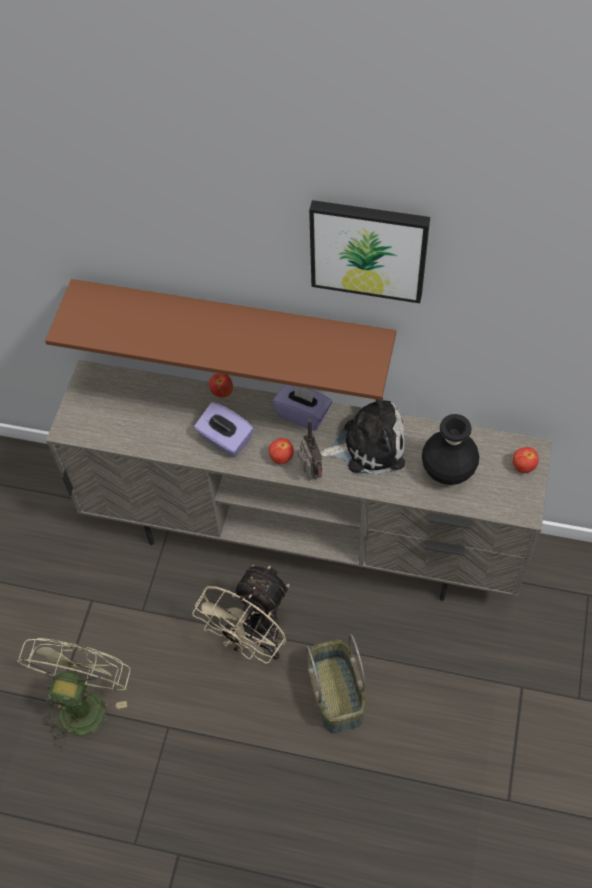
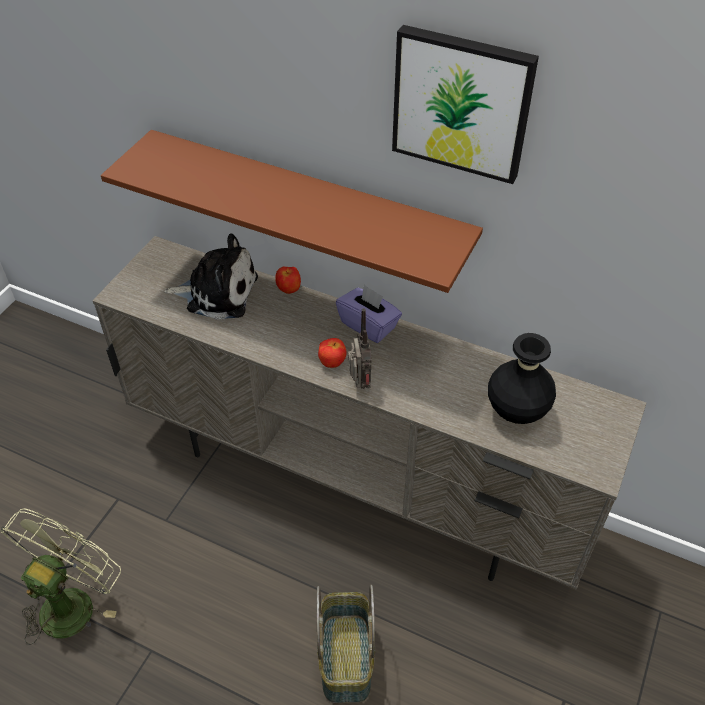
camera: 10 degrees right, 10 degrees down
beige fan [192,565,289,664] -> none
purple tissue box [194,402,254,457] -> none
plush toy [320,397,405,475] -> plush toy moved to [164,233,258,320]
apple [513,447,539,473] -> none

